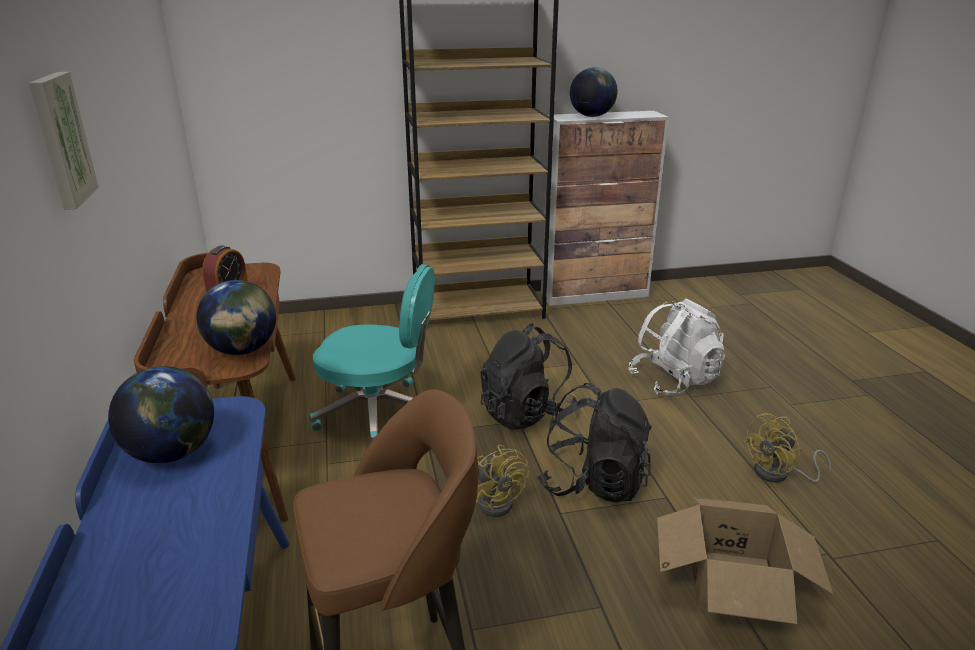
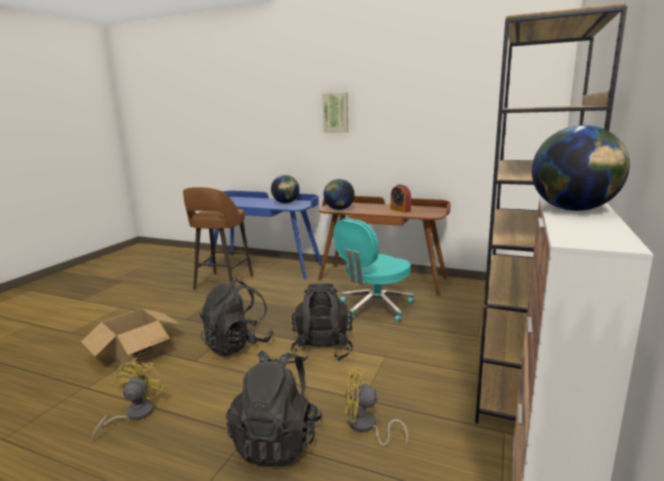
camera: 125 degrees right, 10 degrees down
yellow fan [476,445,529,517] -> yellow fan moved to [345,367,408,446]
white backpack [629,298,725,395] -> black backpack [226,351,322,466]

